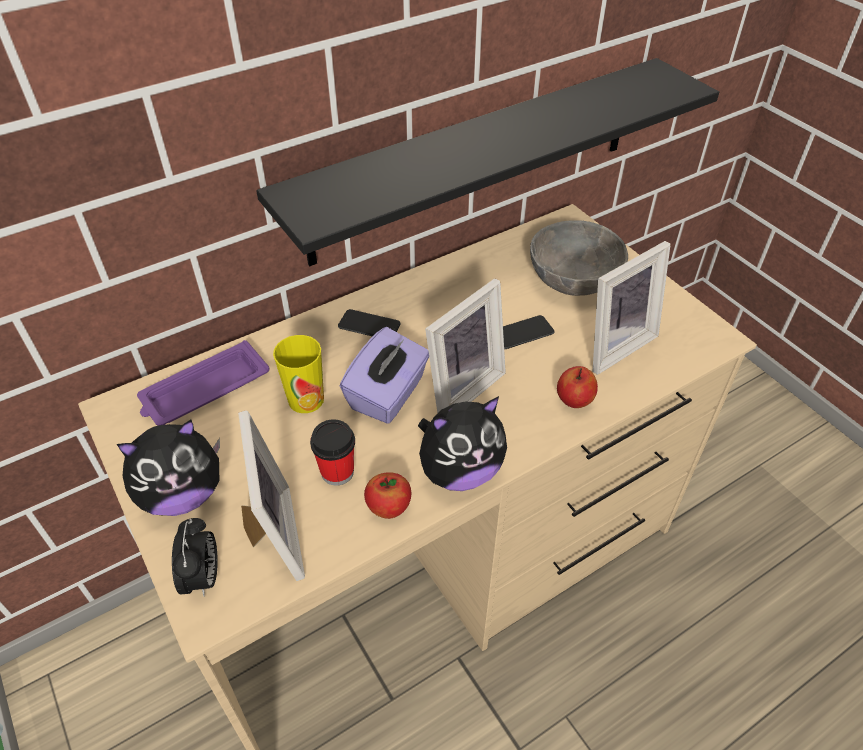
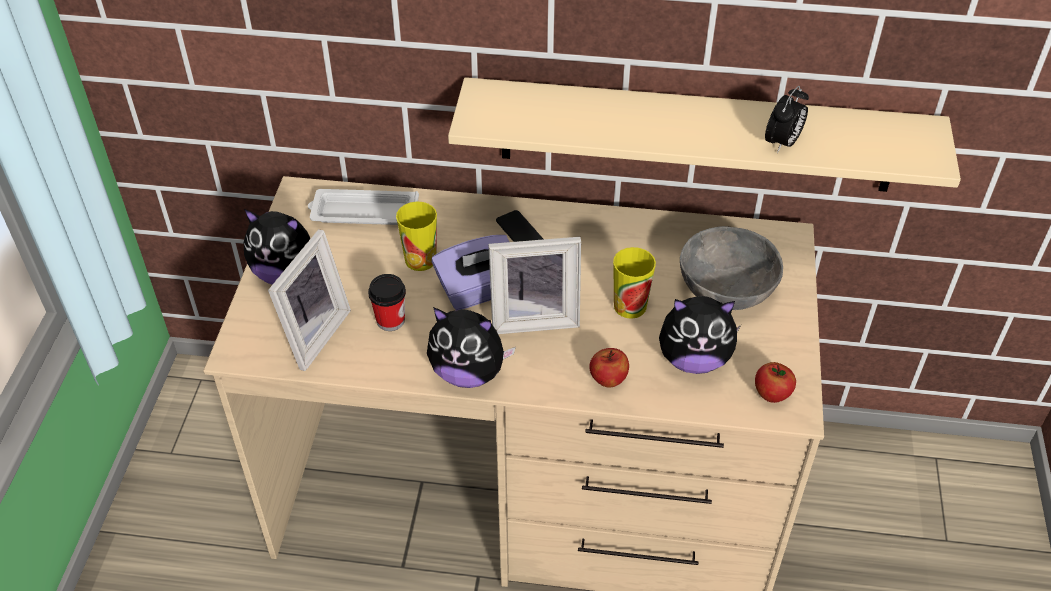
camera: 40 degrees right, 0 degrees up
purple tray [137,340,270,426] -> white tray [308,189,419,225]
alarm clock [172,518,218,597] -> alarm clock moved to [765,86,809,153]
black shelf [256,58,719,266] -> beige shelf [448,77,961,192]
apple [364,472,411,519] -> apple moved to [755,362,796,403]
phone [503,315,554,349] -> cup [613,247,656,319]
picture frame [592,241,670,375] -> plush toy [659,296,741,374]

